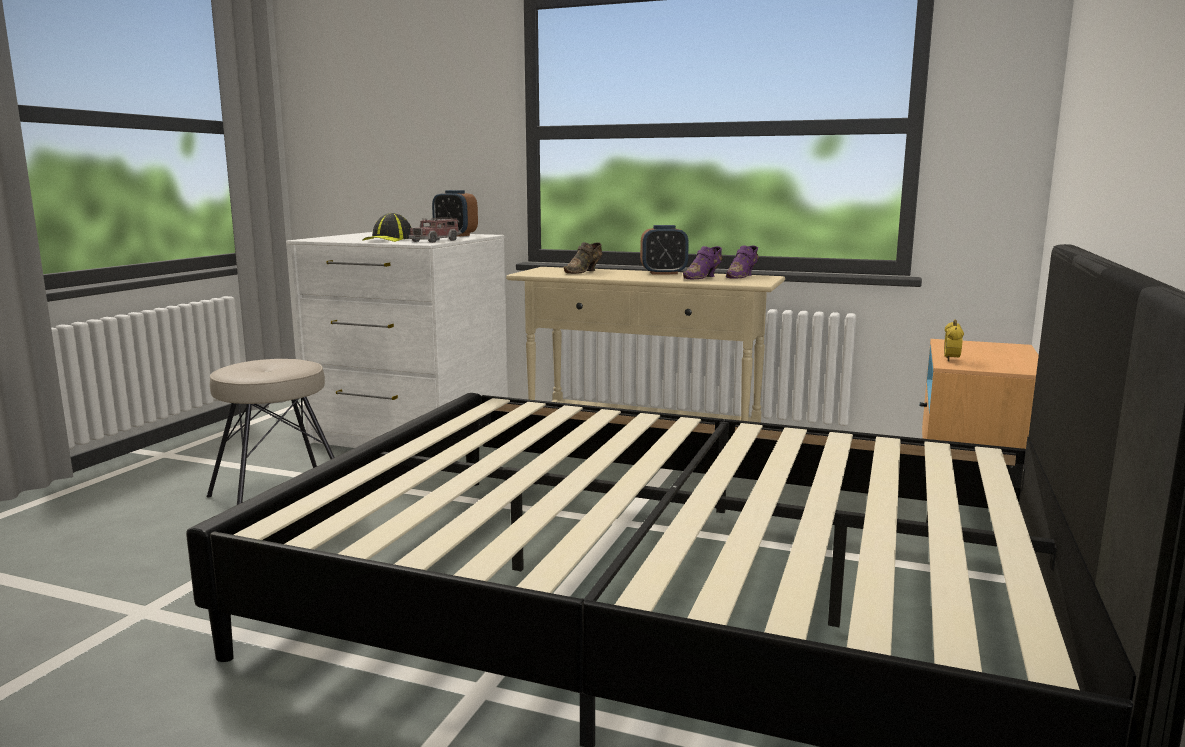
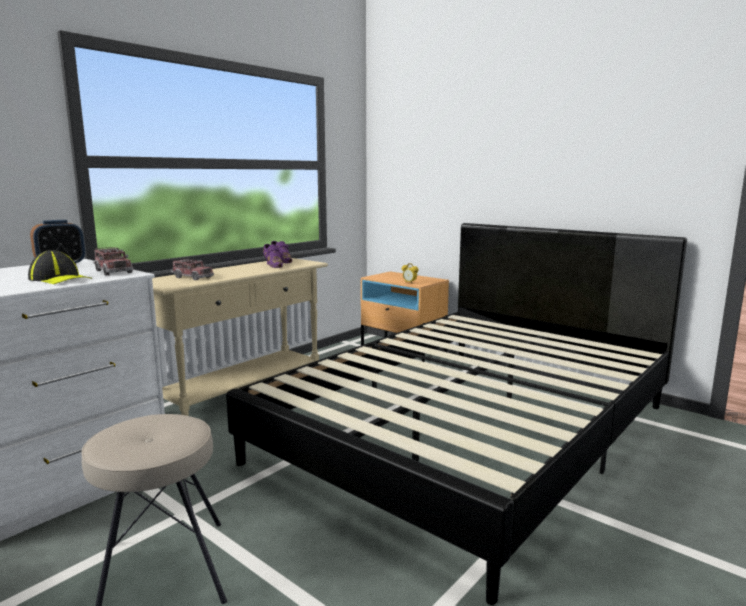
camera: 70 degrees left, 0 degrees up
brown shoe [564,242,602,274] -> toy truck [171,258,214,280]
alarm clock [640,225,689,274] -> none

